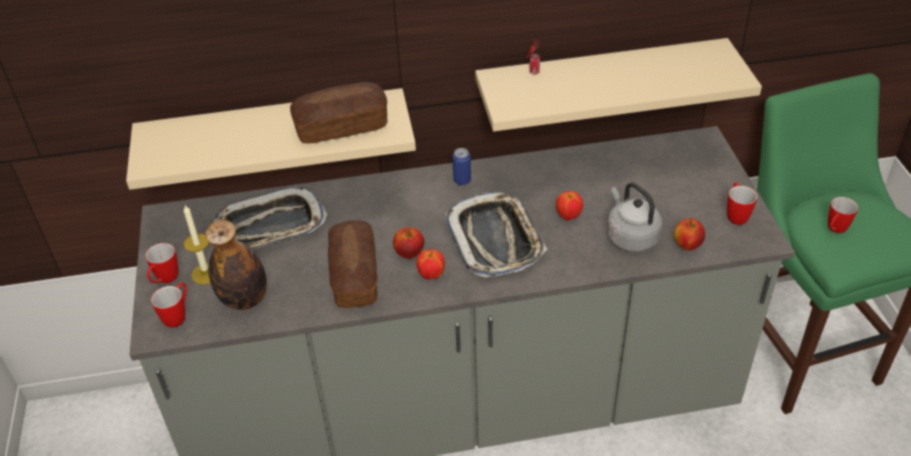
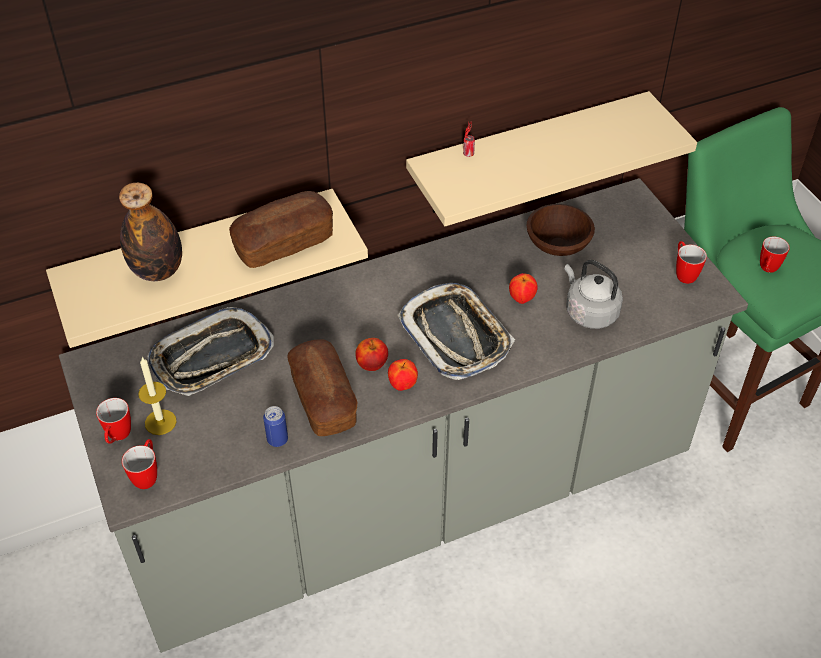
camera: 15 degrees left, 5 degrees up
bottle [206,220,267,310] -> bottle moved to [119,183,182,281]
can [453,148,471,186] -> can moved to [263,406,288,447]
apple [674,218,705,250] -> none
none -> brown bowl [526,204,595,256]

